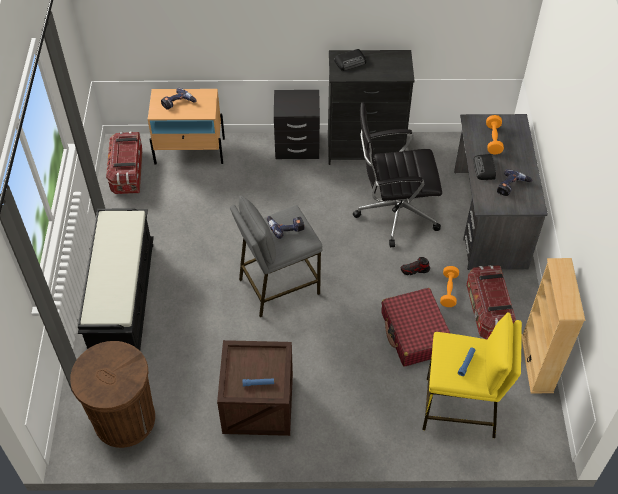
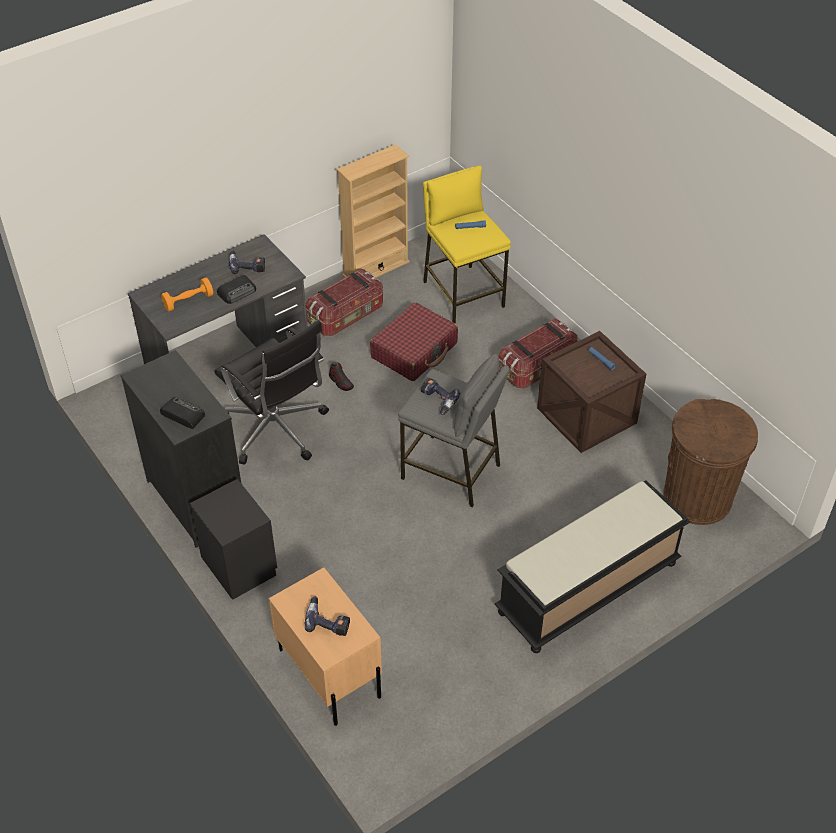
camera: 125 degrees left, 5 degrees down
storage box [106,131,142,194] -> storage box moved to [499,318,578,388]
orange dumbbell [440,266,459,307] -> none

